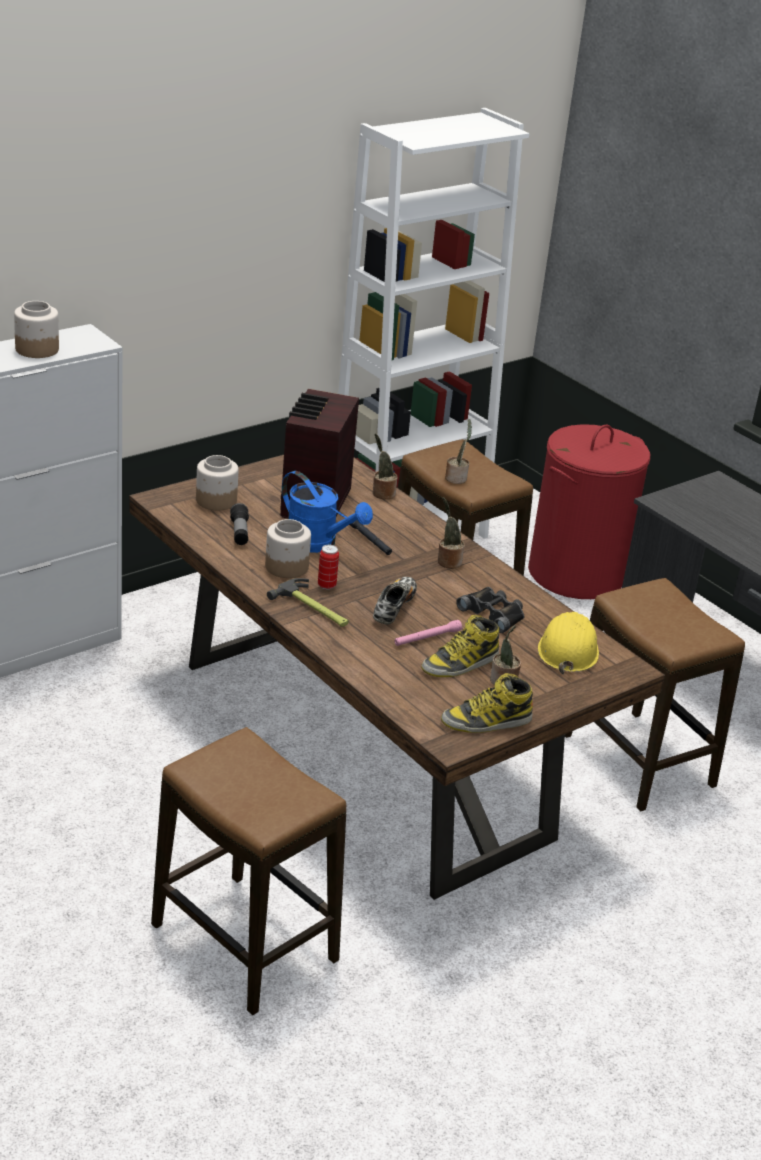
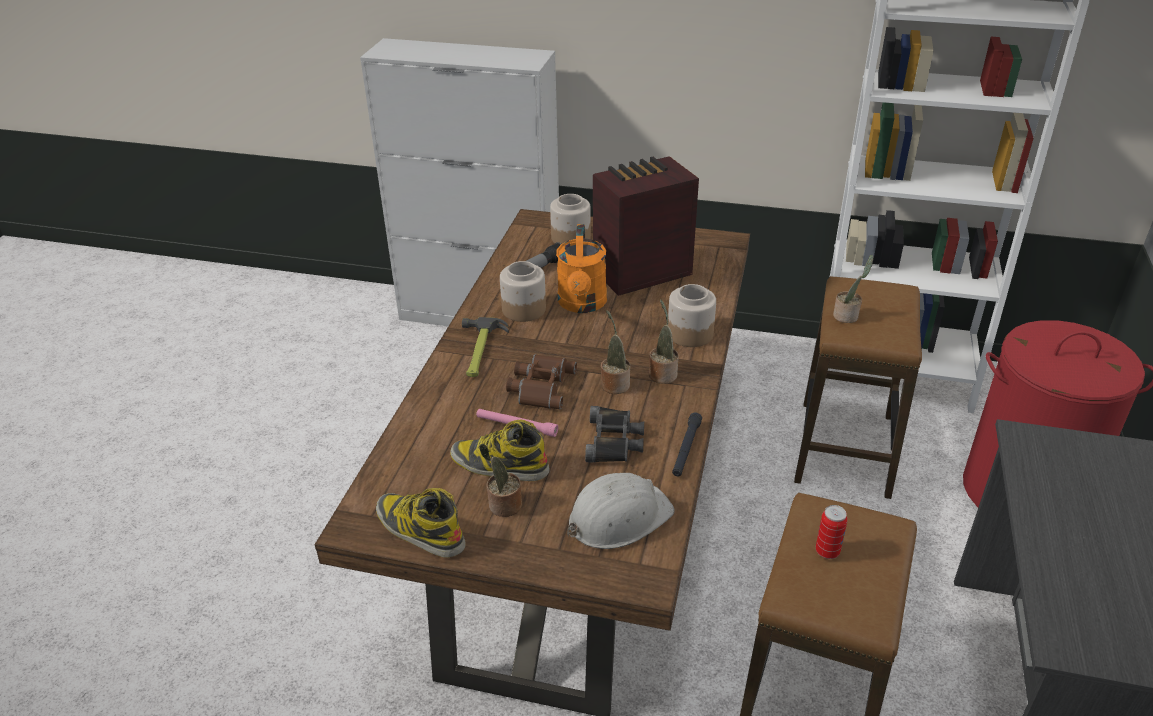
camera: 55 degrees right, 5 degrees up
jar [14,301,59,358] -> jar moved to [668,284,716,347]
stool [151,727,346,1015] -> none
blue watering can [282,471,373,553] -> orange watering can [556,224,607,313]
can [318,545,339,590] -> can moved to [816,505,848,559]
black flashlight [349,520,392,555] -> black flashlight moved to [672,412,702,476]
potted plant [373,433,398,500] -> potted plant moved to [601,310,630,394]
shoe [373,577,417,625] -> brown binoculars [506,354,577,409]
yellow hard hat [538,612,599,674] -> white hard hat [567,473,675,549]

